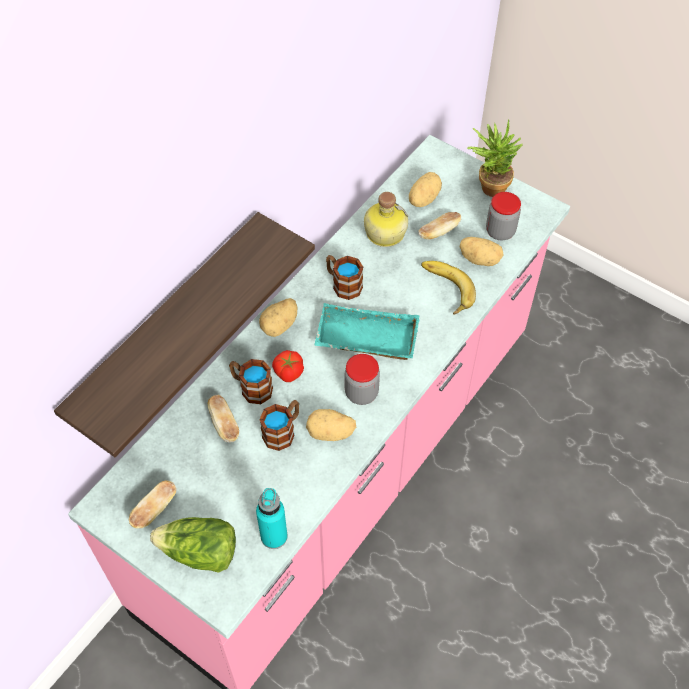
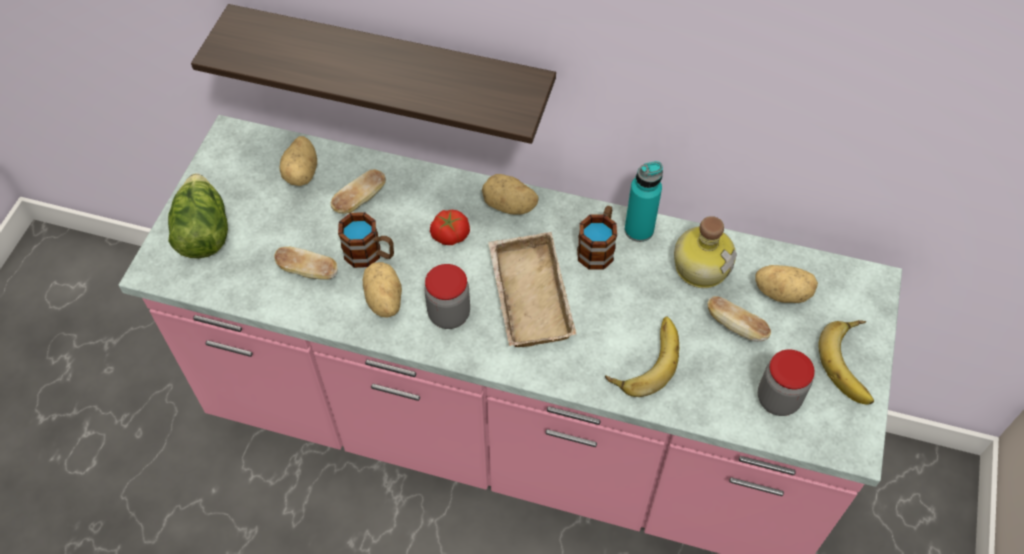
camera: 70 degrees right, 0 degrees up
bread [129,480,177,529] -> bread moved to [274,247,338,280]
mug [229,359,273,404] -> none
turquoise bottle [256,488,288,549] -> turquoise bottle moved to [625,161,663,242]
turquoise tray [314,303,419,360] -> beige tray [488,232,576,347]
potato [460,237,504,266] -> potato moved to [279,136,317,186]
potted plant [467,120,523,197] -> banana [818,320,874,405]

